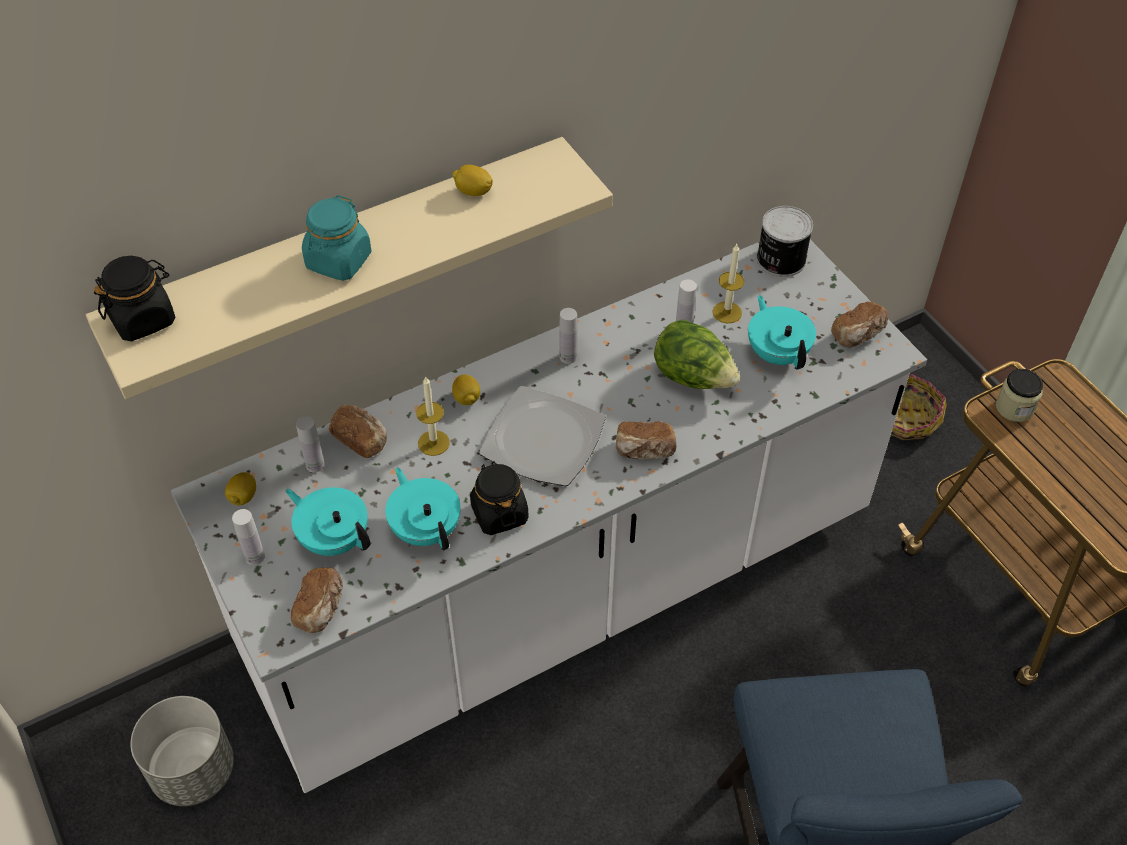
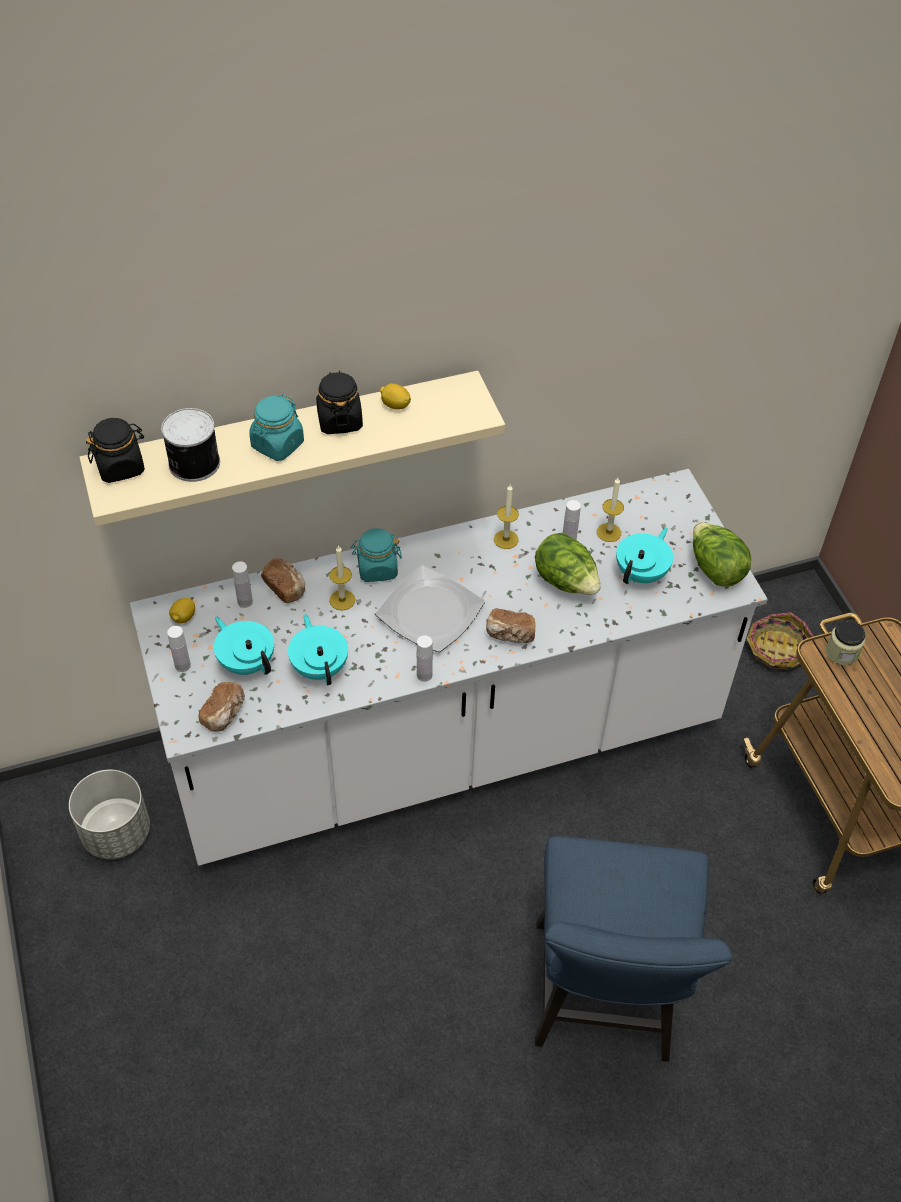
camera: 10 degrees right, 0 degrees up
lemon [452,374,480,405] -> turquoise jar [351,528,402,582]
black jar [470,461,529,535] -> black jar moved to [316,371,363,434]
white bottle [559,308,577,364] -> white bottle moved to [417,635,433,682]
turquoise teapot [748,295,816,369] -> turquoise teapot turned 45 degrees clockwise [616,528,673,584]
can [757,206,813,277] -> can moved to [161,408,220,482]
bread [831,301,888,348] -> lettuce [693,522,751,587]
none -> candle [494,484,519,549]

